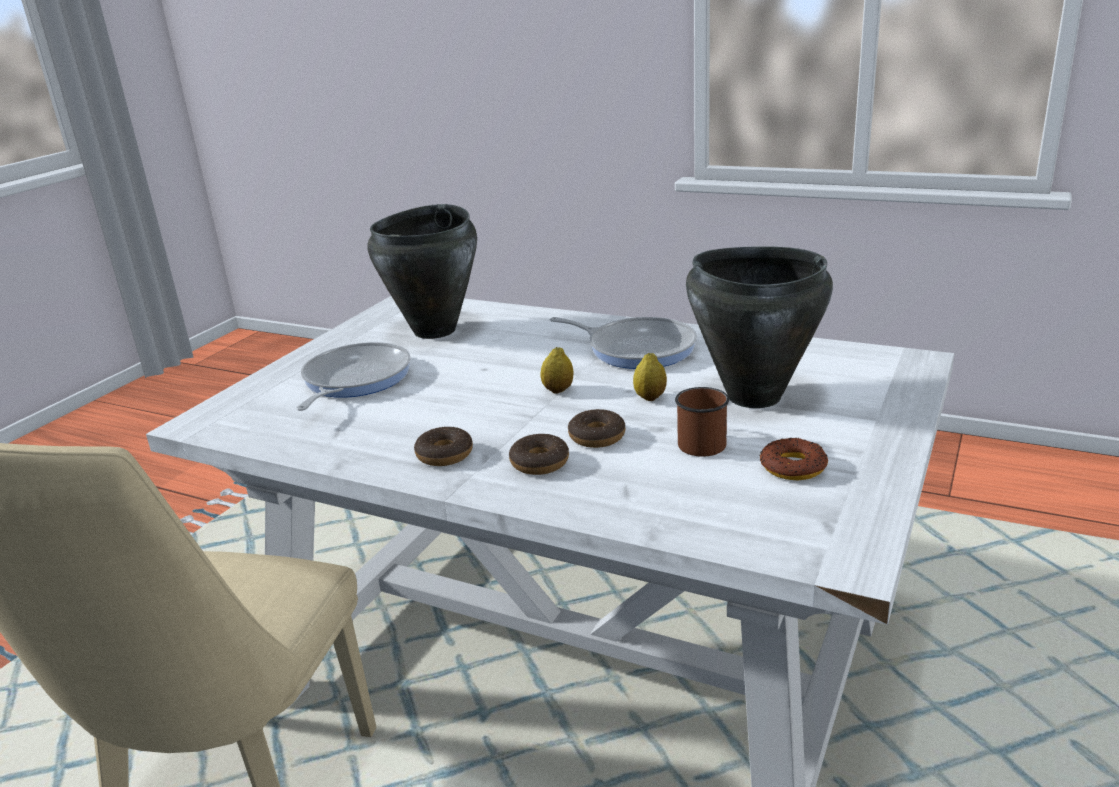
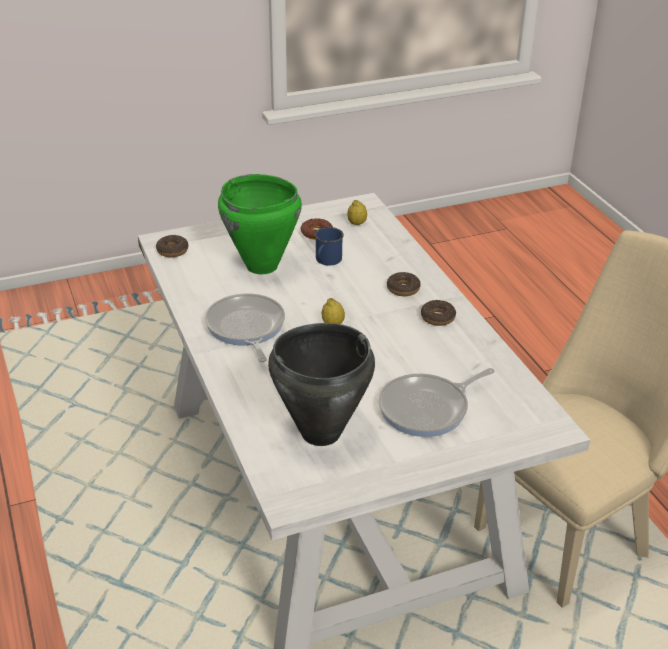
camera: 140 degrees left, 10 degrees up
donut [568,409,626,448] -> donut moved to [156,235,188,257]
lemon [633,353,667,401] -> lemon moved to [347,200,367,225]
brown mug [675,387,729,457] -> blue mug [315,227,344,266]
black cooking pot [686,246,833,408] -> green cooking pot [218,174,302,274]

